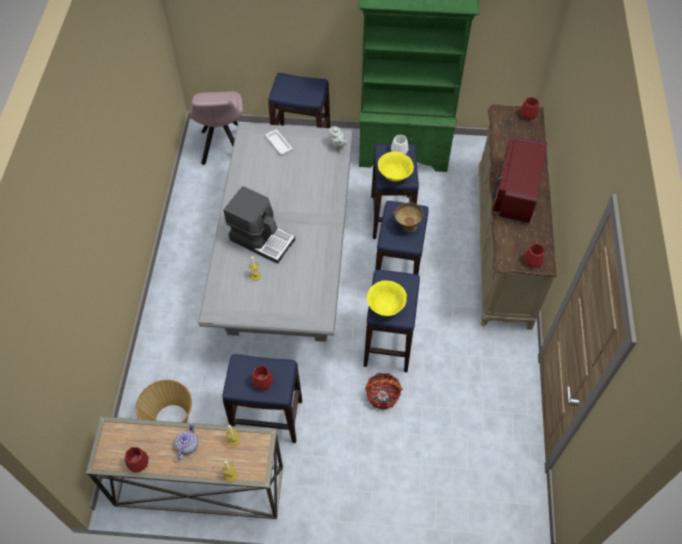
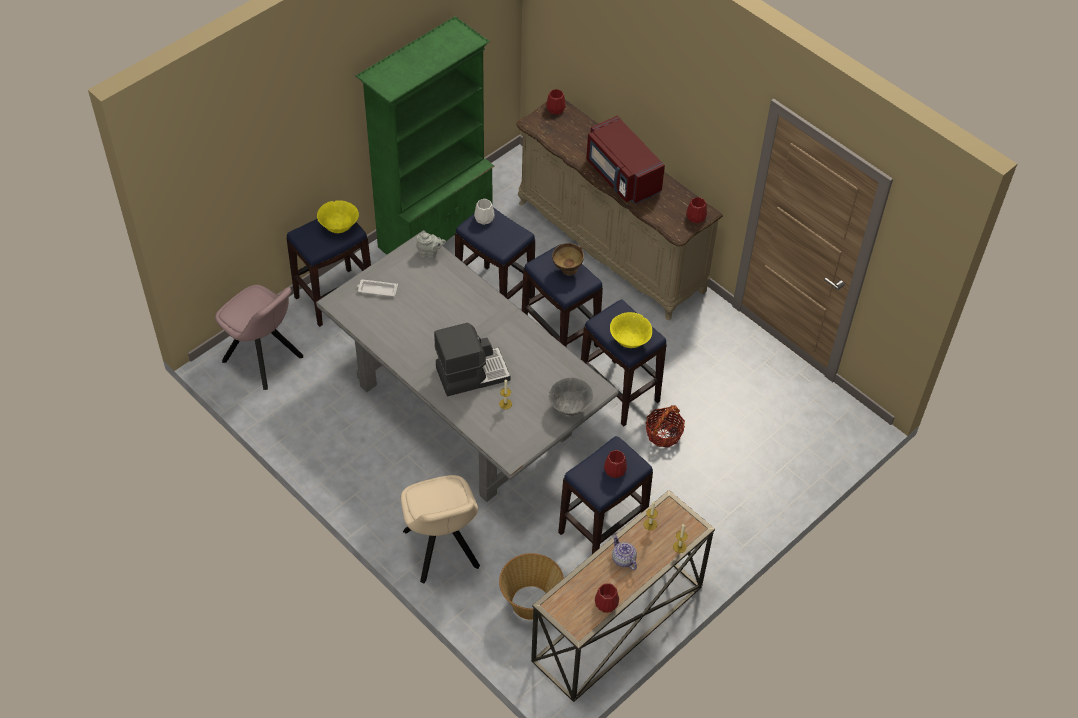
camera: 50 degrees left, 5 degrees down
yellow bowl [378,152,414,181] -> yellow bowl moved to [317,200,359,233]
none -> beige chair [401,475,480,583]
none -> grey bowl [548,377,593,416]

